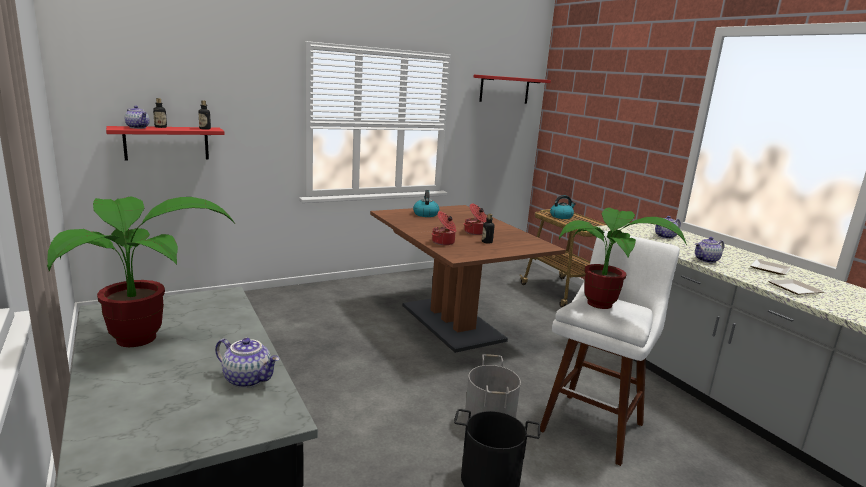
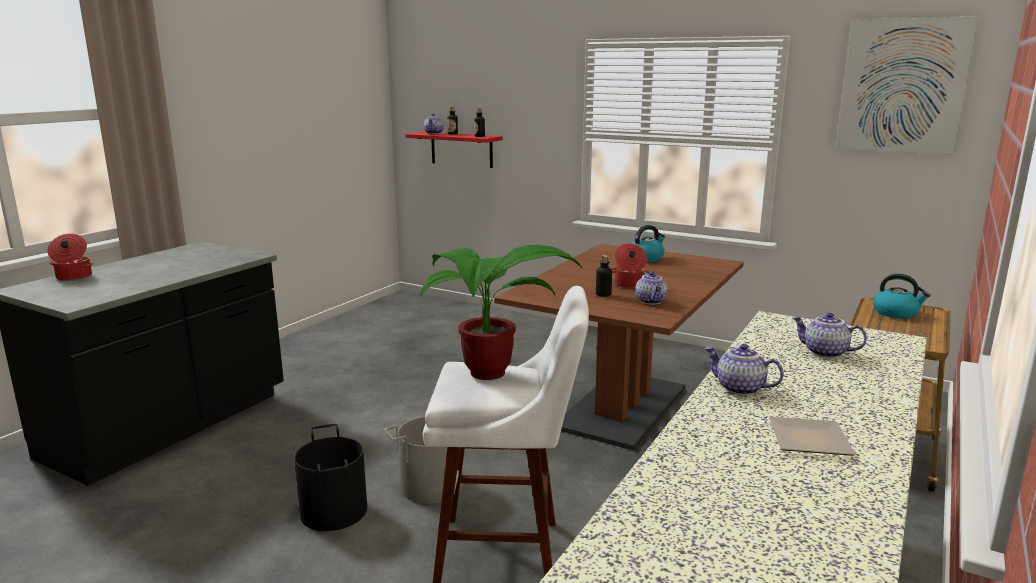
camera: 60 degrees right, 0 degrees up
potted plant [47,196,235,347] -> none
teapot [215,338,279,388] -> teapot moved to [635,272,667,305]
cooking pot [432,211,457,245] -> cooking pot moved to [47,234,93,281]
red shelf [473,75,551,104] -> picture [836,16,980,155]
plate [768,279,824,295] -> none

